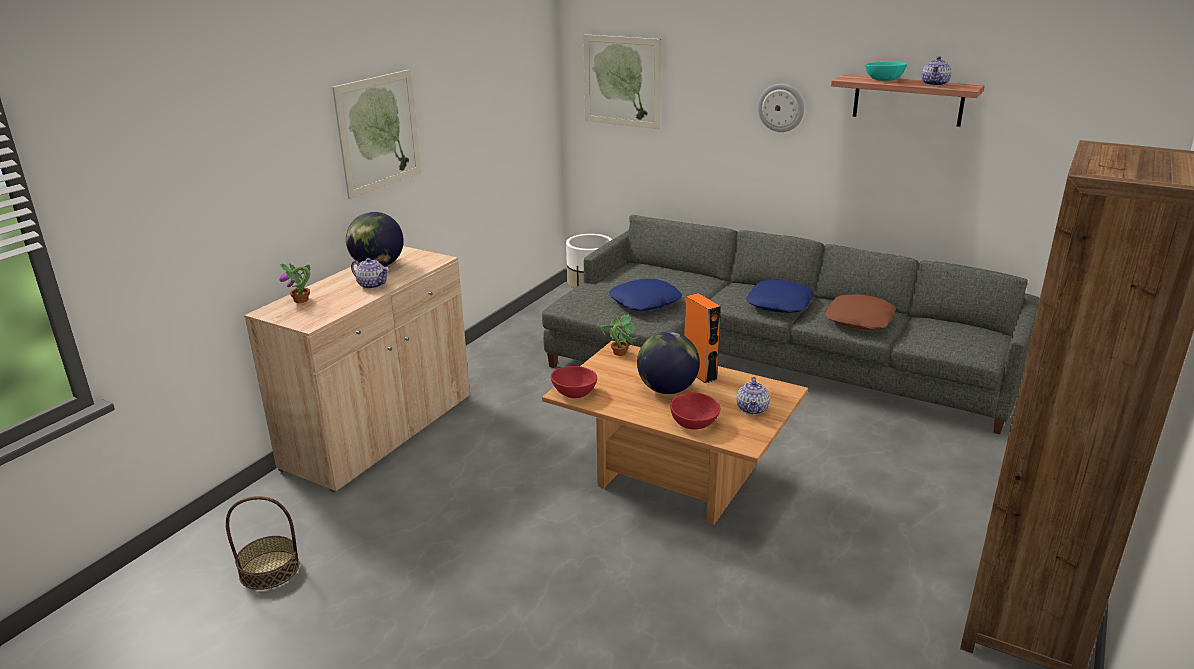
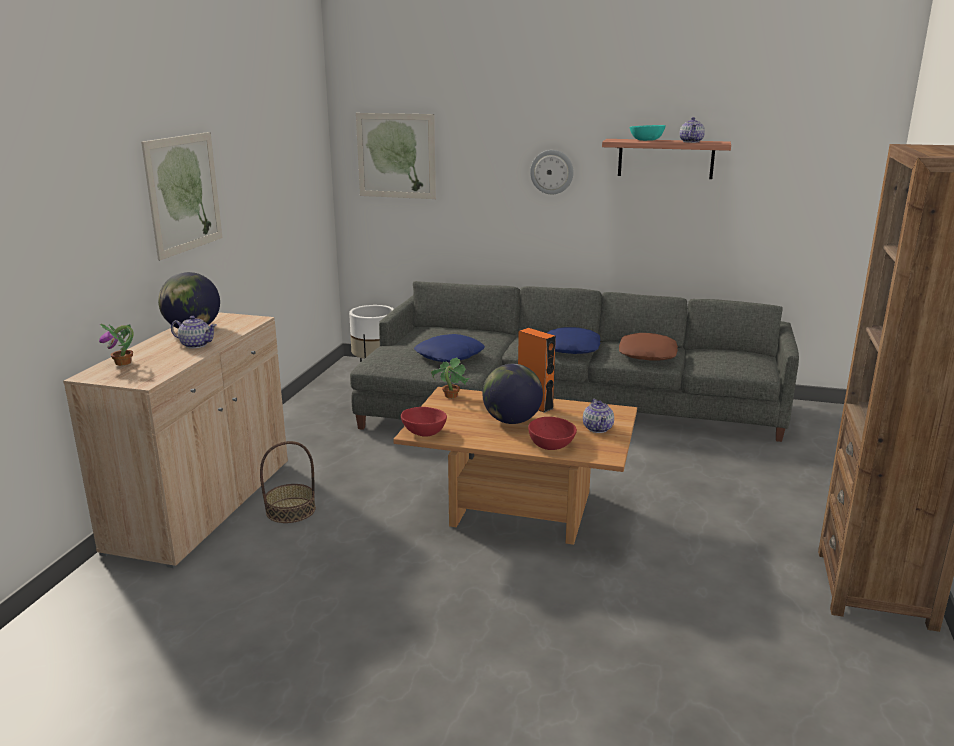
camera: 15 degrees left, 5 degrees down
basket [226,496,299,590] -> basket moved to [260,441,316,523]

